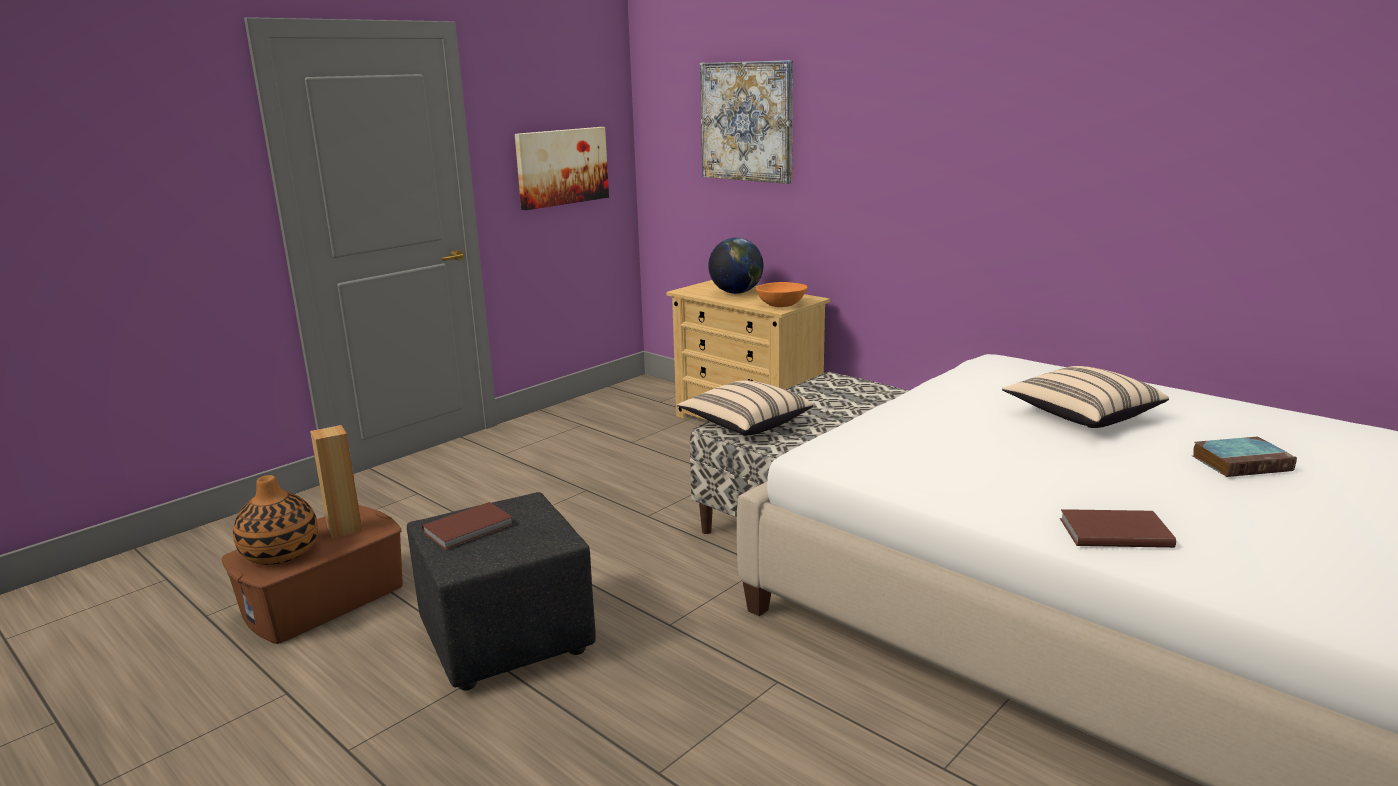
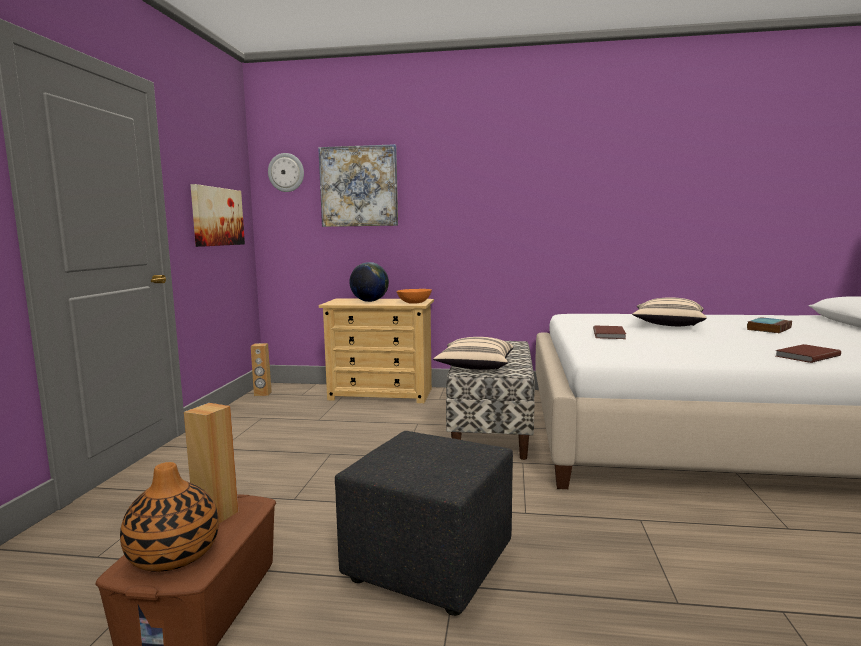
camera: 35 degrees left, 10 degrees down
brown book [422,502,514,550] -> brown book moved to [593,326,626,339]
none -> brown speaker [251,343,272,396]
none -> wall clock [268,153,304,192]

